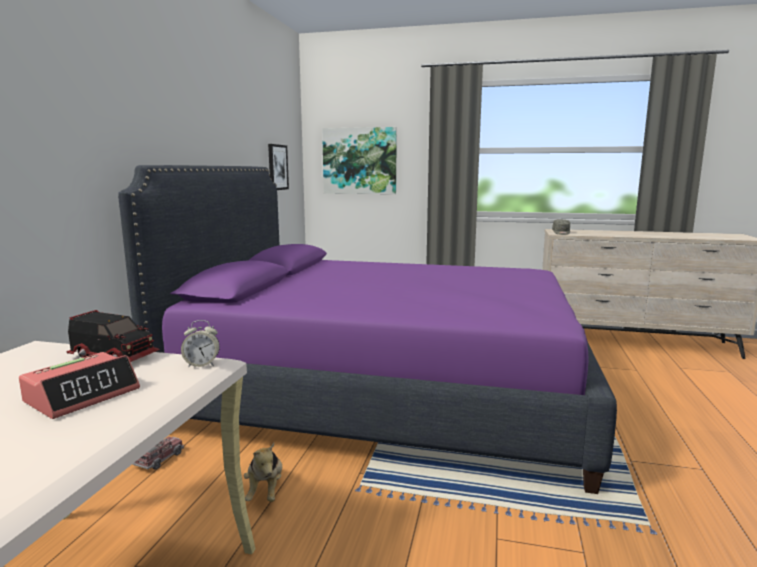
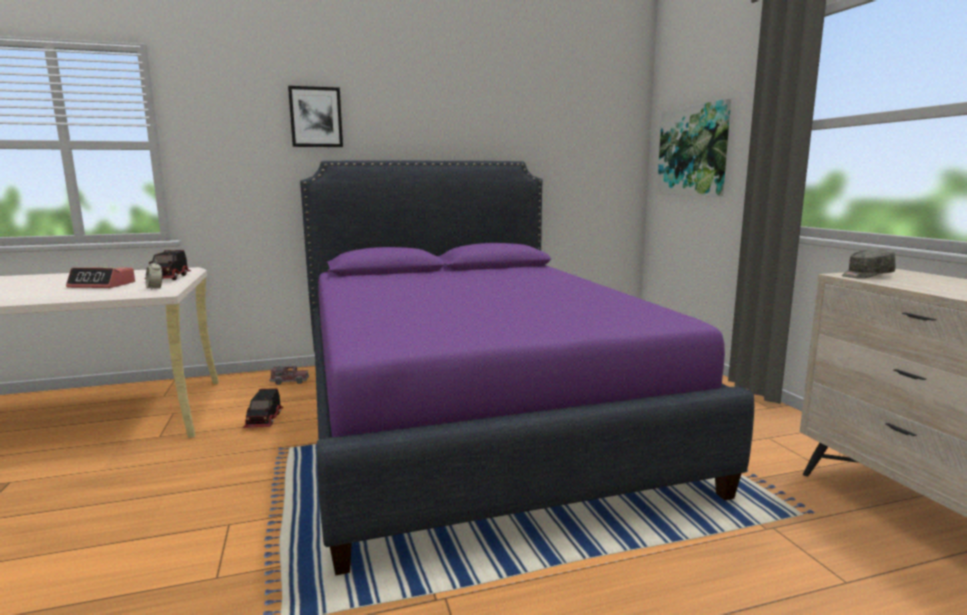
camera: 60 degrees right, 0 degrees up
plush toy [244,443,282,502] -> toy truck [242,388,283,428]
picture [268,144,289,190] -> picture moved to [288,86,343,147]

